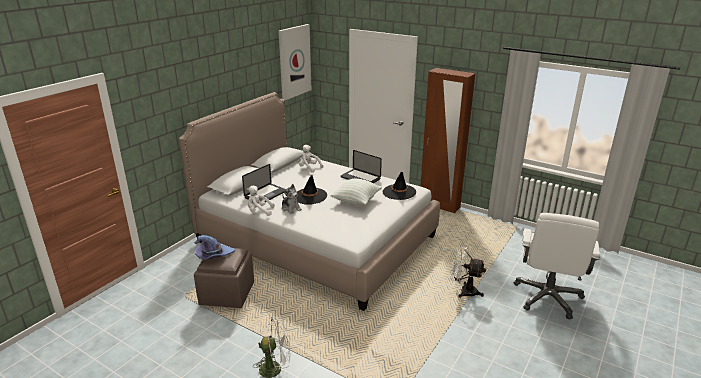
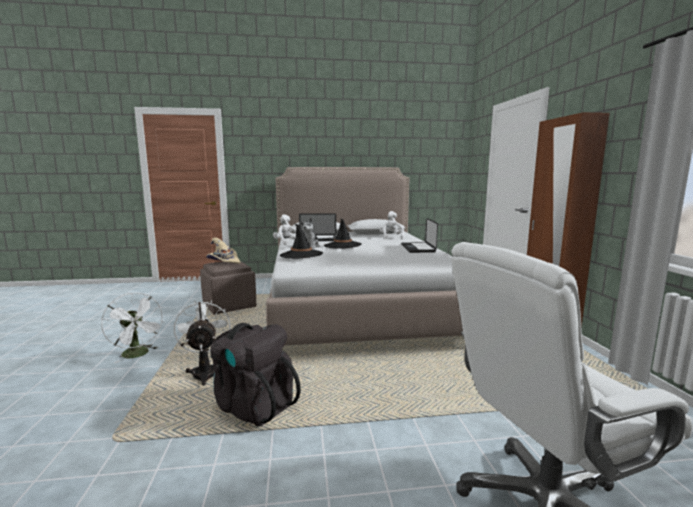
camera: 50 degrees right, 15 degrees down
purple hat [195,235,235,260] -> beige hat [206,238,240,264]
picture [278,24,312,101] -> none
pillow [330,179,382,205] -> none
black hat [382,172,416,200] -> black hat moved to [280,223,323,259]
white fan [450,246,486,298] -> white fan moved to [174,300,231,386]
none -> black backpack [210,323,301,427]

